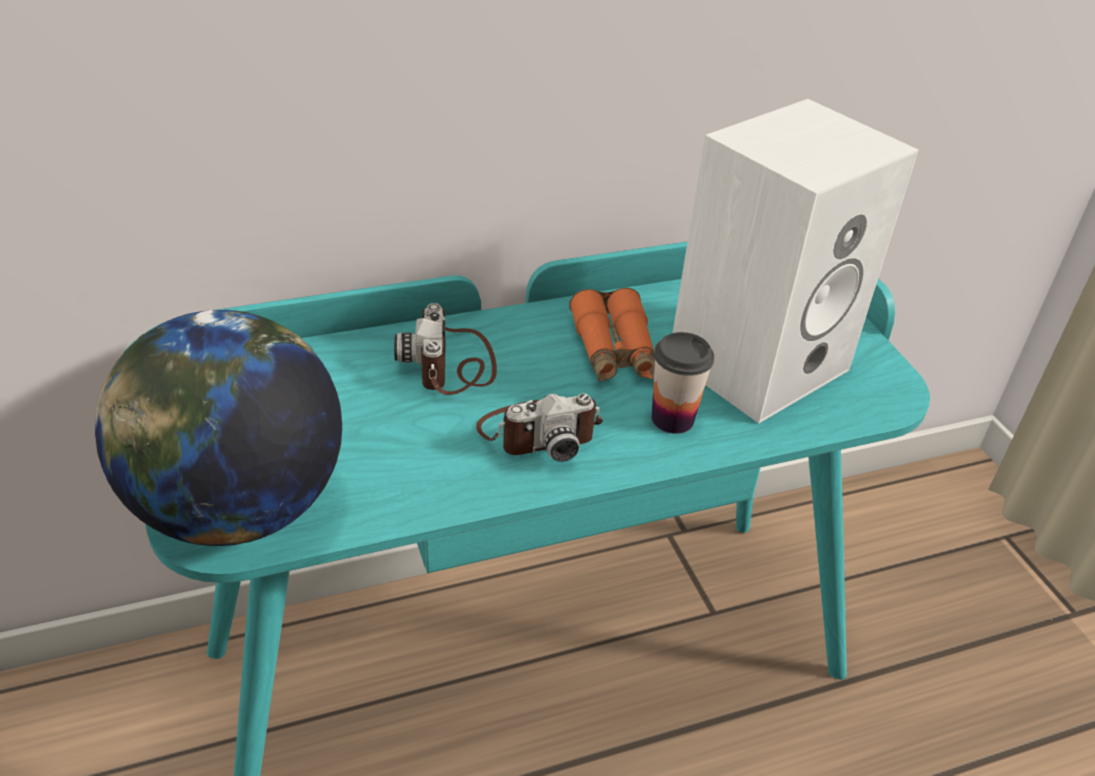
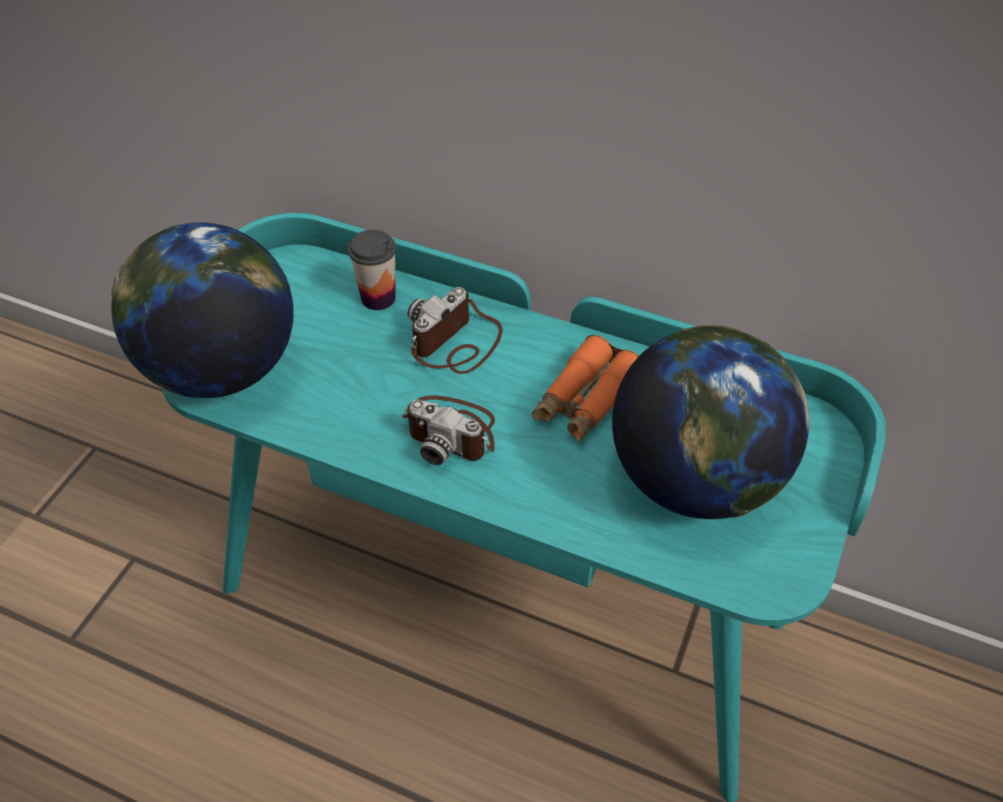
camera: 45 degrees right, 10 degrees up
cup [652,332,714,434] -> cup moved to [348,230,396,310]
white speaker [673,99,918,423] -> globe [612,325,809,519]

